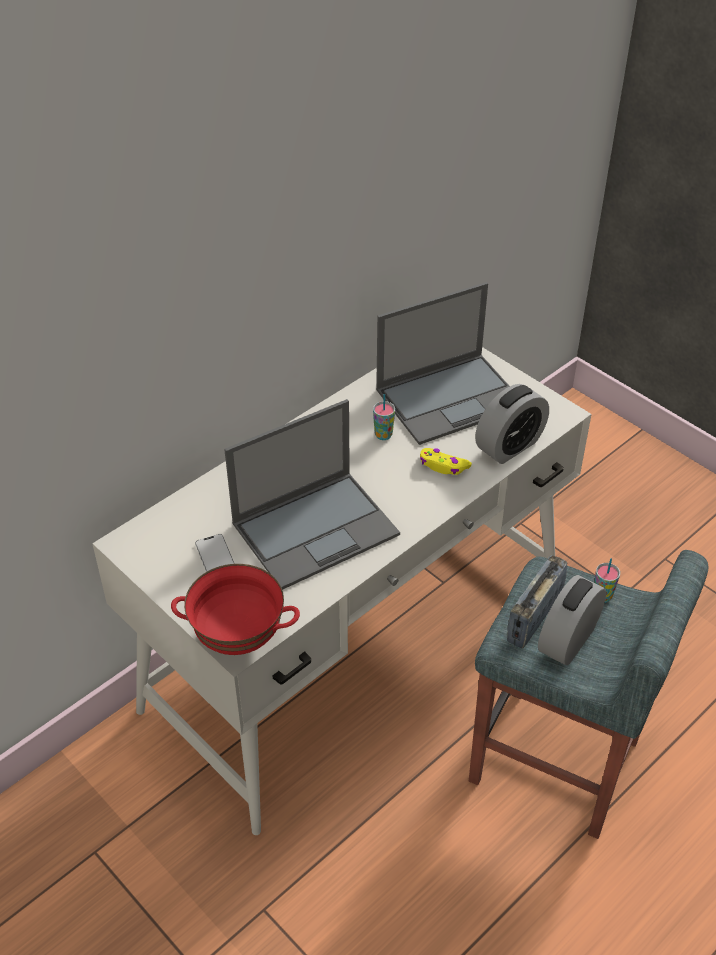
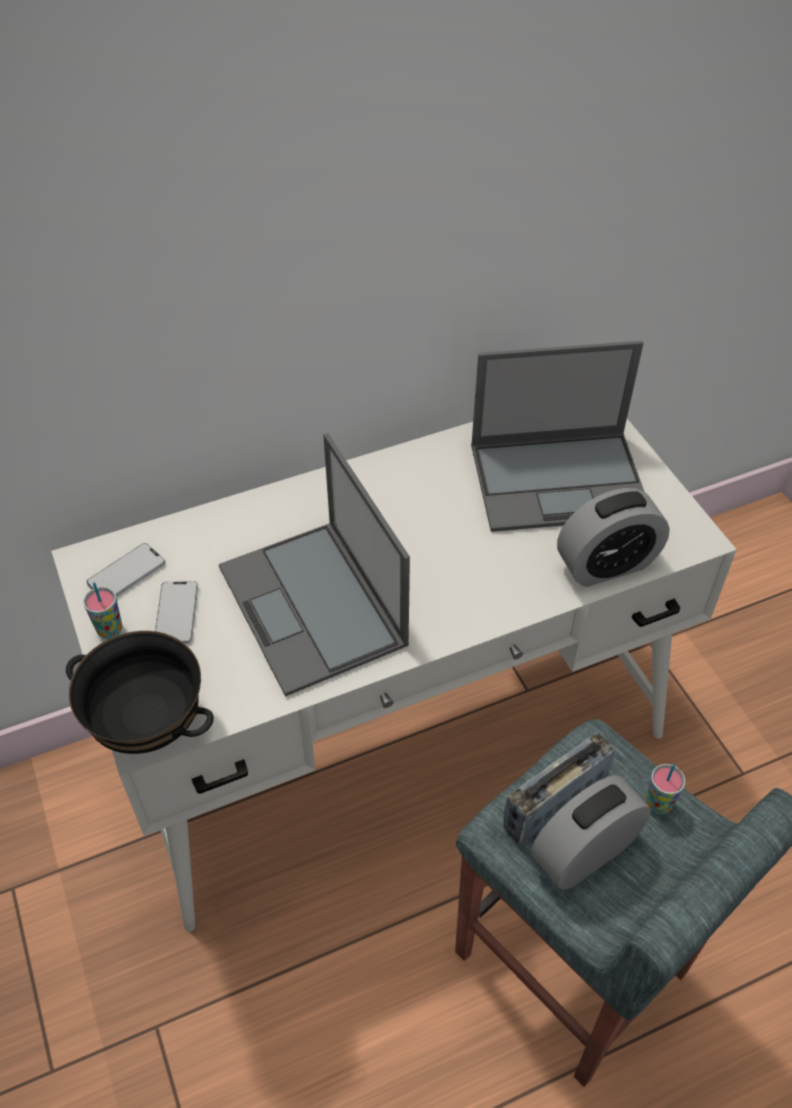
camera: 20 degrees right, 5 degrees up
red bowl [171,564,300,655] -> black bowl [66,631,214,754]
laptop [224,399,400,590] -> laptop turned 75 degrees clockwise [219,433,410,697]
cup [373,394,395,440] -> cup moved to [83,582,123,639]
yellow game controller [420,448,472,475] -> none
none -> phone [86,543,165,597]

